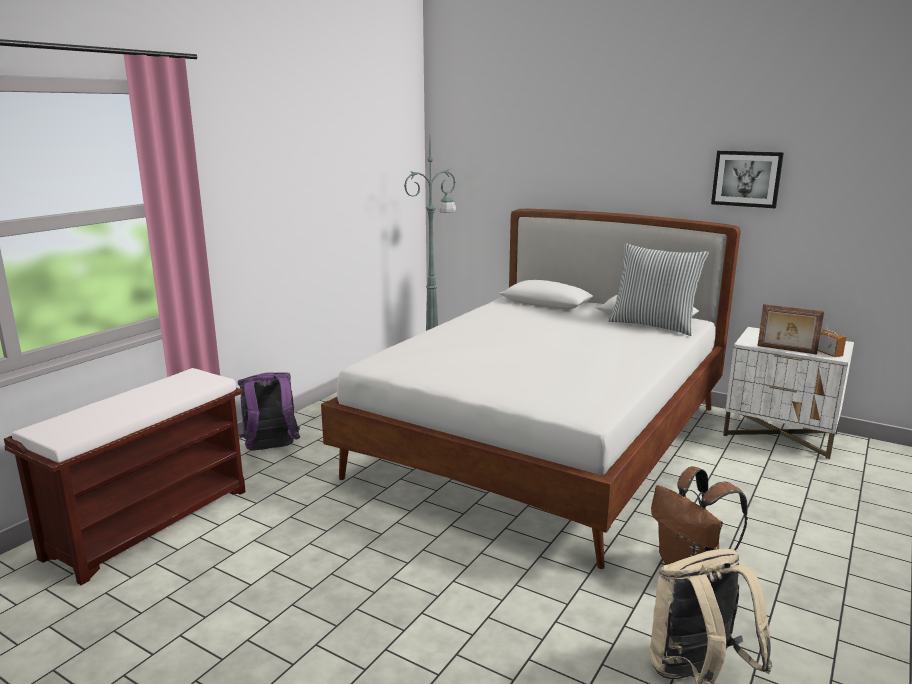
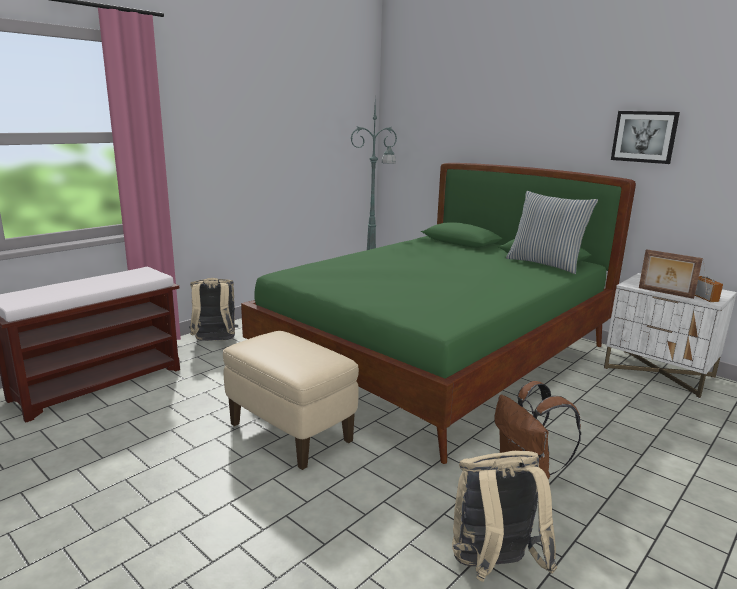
camera: 10 degrees right, 0 degrees up
purple backpack [238,372,300,451] -> beige backpack [189,278,238,341]
white bed [321,209,741,569] -> green bed [241,163,636,464]
none -> beige ottoman [223,331,359,470]

